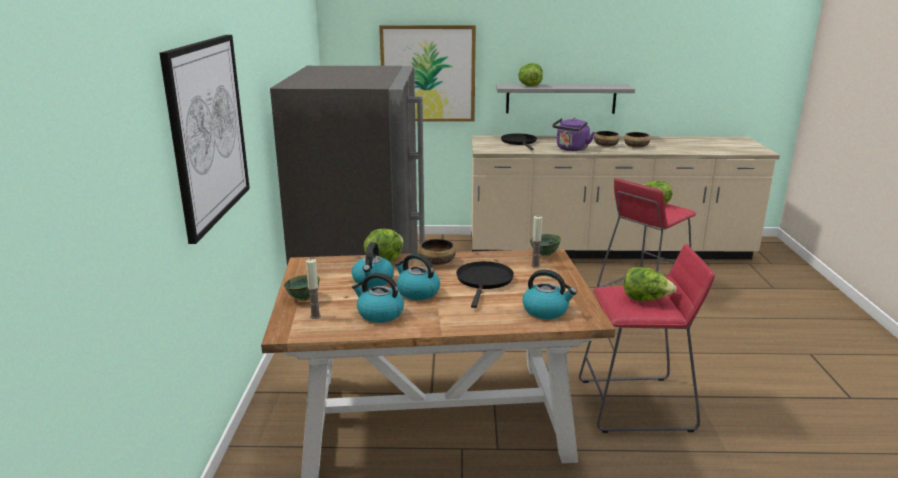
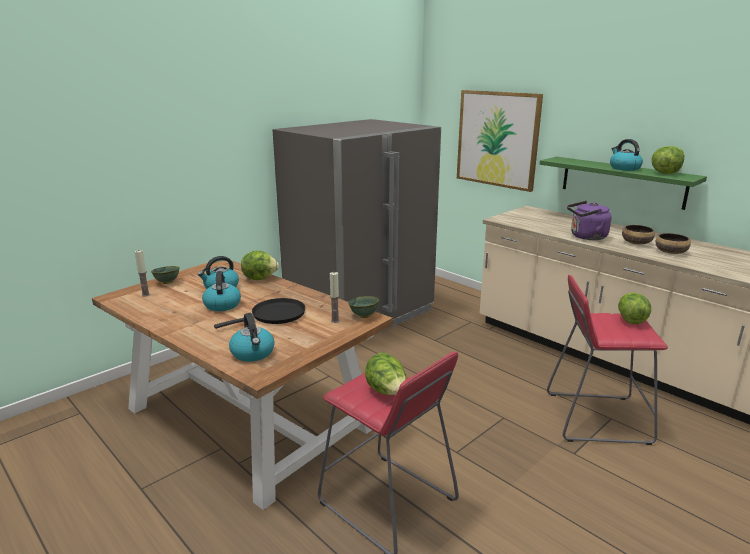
camera: 45 degrees right, 0 degrees up
picture [159,35,250,244] -> none
kettle [352,273,404,323] -> kettle moved to [610,139,643,171]
bowl [419,239,456,265] -> none
grey shelf [496,84,635,114] -> green shelf [540,157,707,210]
black frying pan [501,133,537,150] -> none
lettuce [518,63,543,86] -> lettuce moved to [652,146,684,174]

